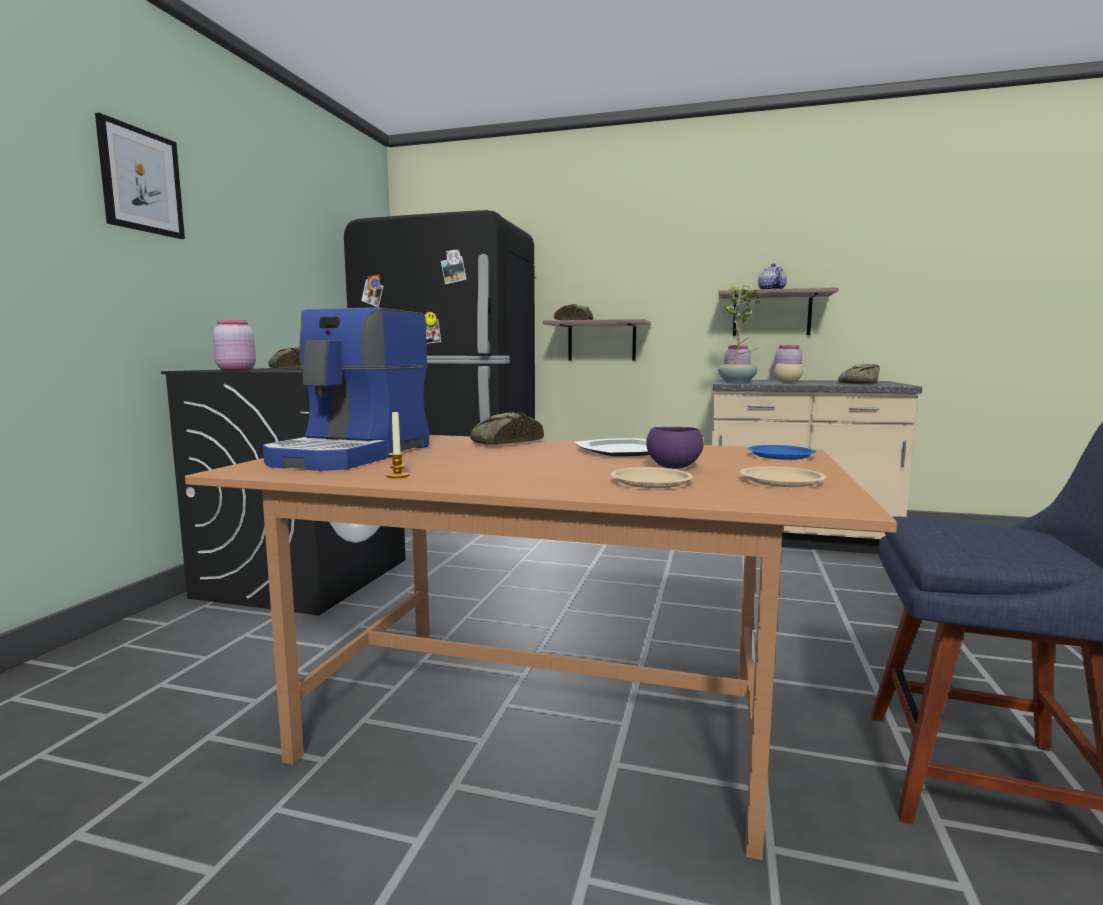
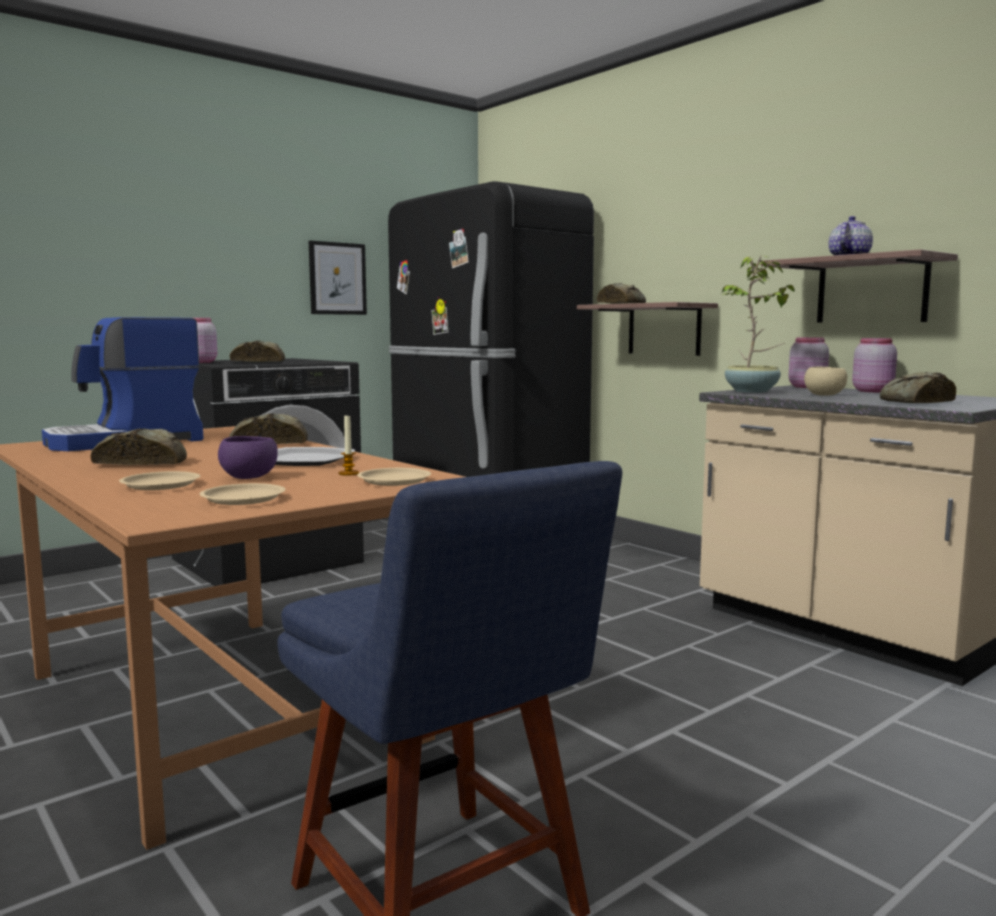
camera: 35 degrees right, 0 degrees up
picture [95,113,185,239] -> picture moved to [309,240,367,315]
candle [386,412,409,478] -> candle moved to [339,416,359,476]
blue plate [748,445,816,460] -> beige plate [357,468,431,486]
none -> bread [91,428,187,465]

